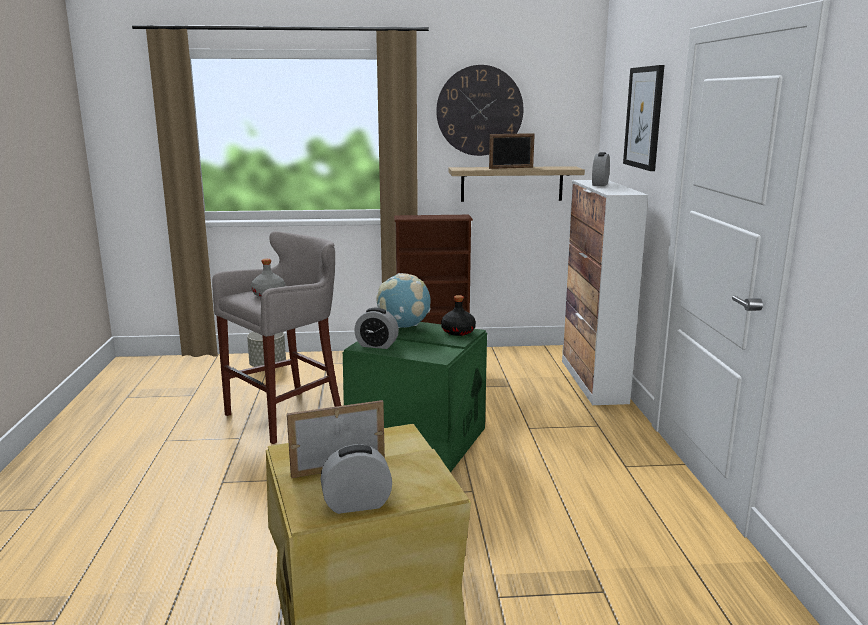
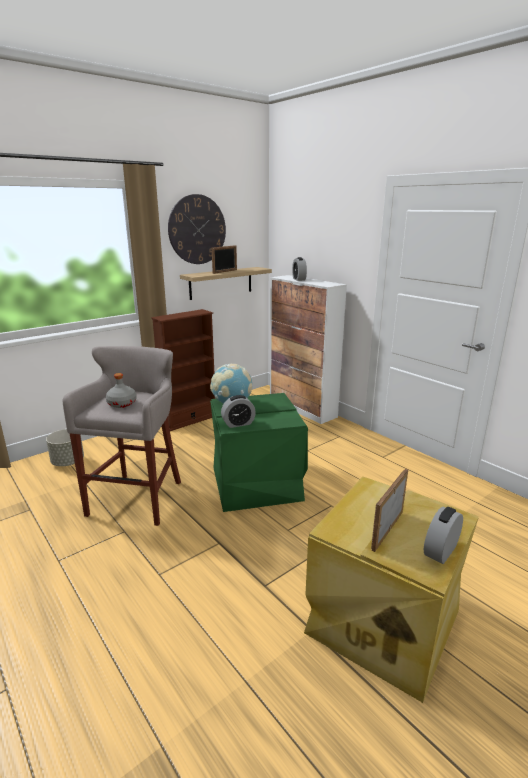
camera: 35 degrees left, 5 degrees up
black bottle [441,295,476,336] -> none
picture [623,65,664,171] -> none

